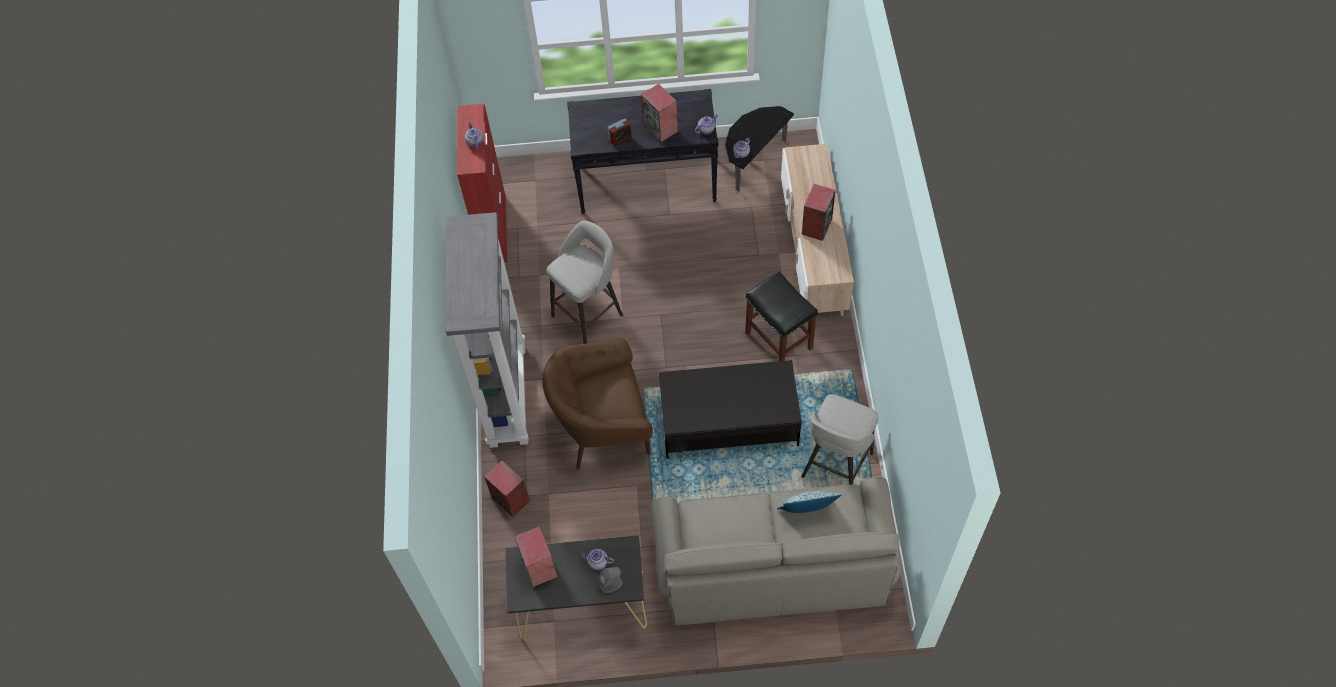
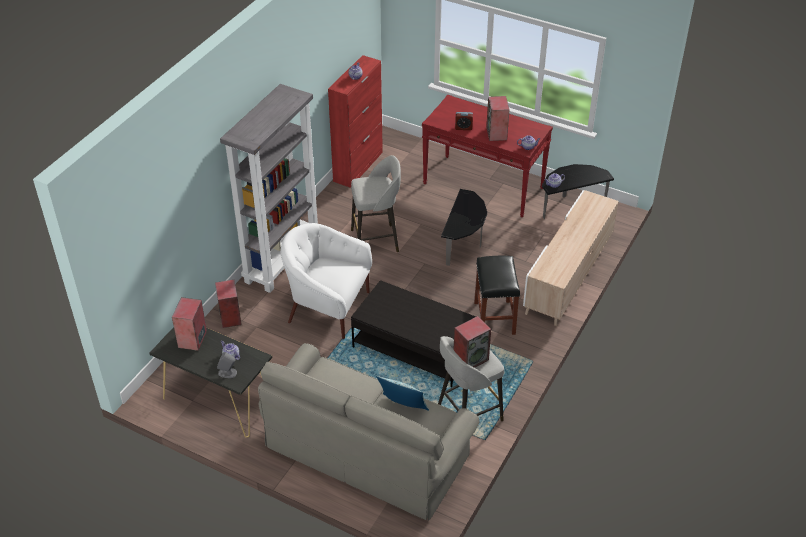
camera: 30 degrees right, 15 degrees down
brown armchair [542,339,653,469] -> white armchair [281,223,372,339]
black console table [567,89,719,214] -> red console table [422,95,553,218]
speaker [802,184,836,241] -> speaker moved to [453,316,491,368]
none -> side table [441,189,487,266]

